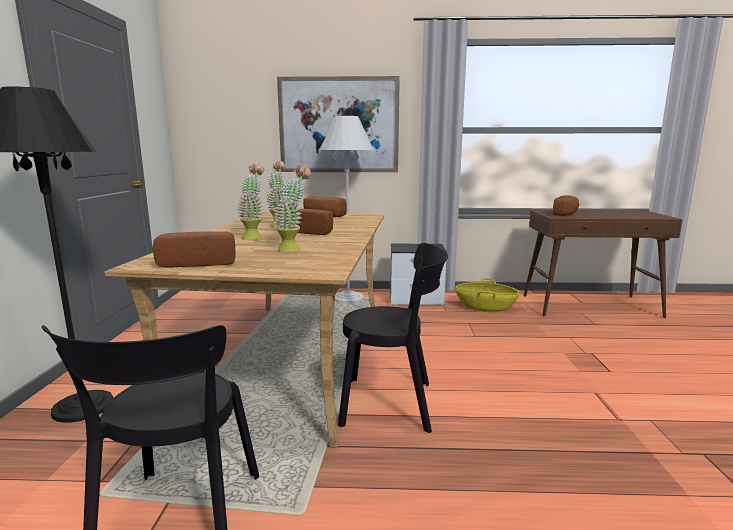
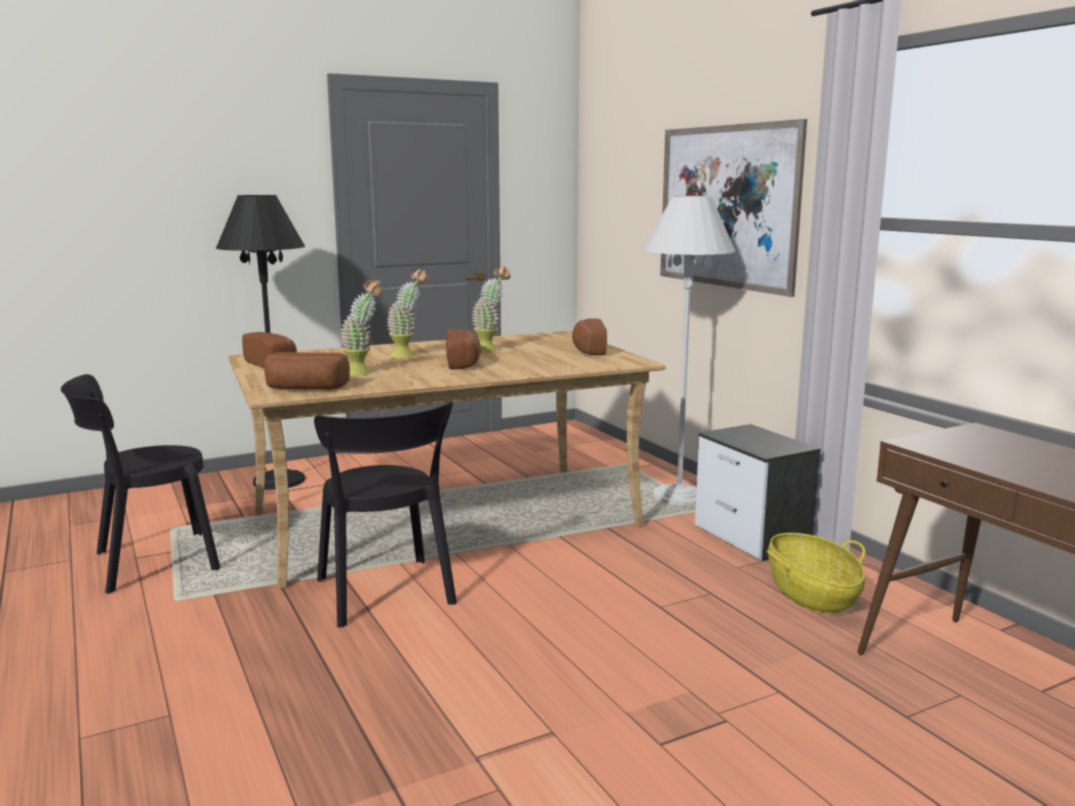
camera: 60 degrees right, 0 degrees up
bread [553,195,579,216] -> bread moved to [264,352,350,390]

